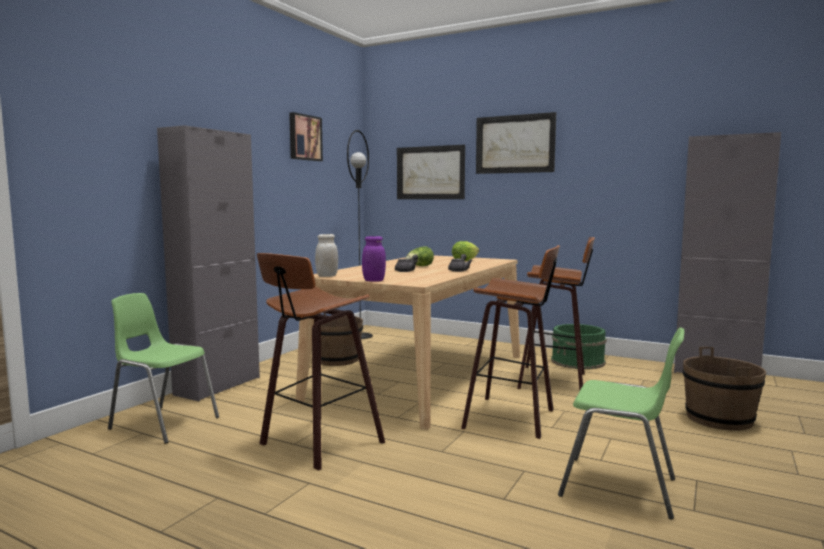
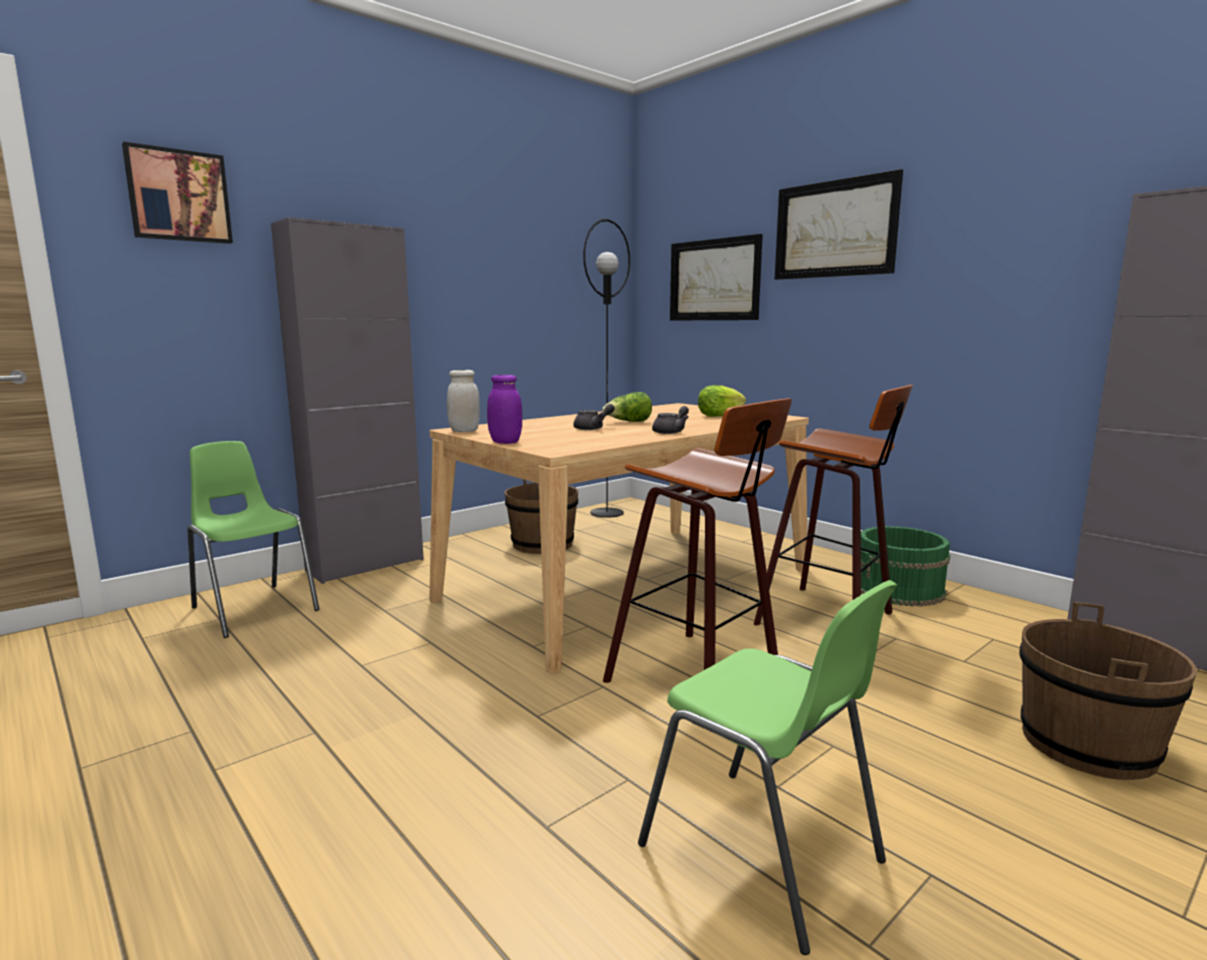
camera: 20 degrees right, 5 degrees up
stool [257,253,385,471] -> none
picture [289,112,323,161] -> picture moved to [122,142,233,244]

